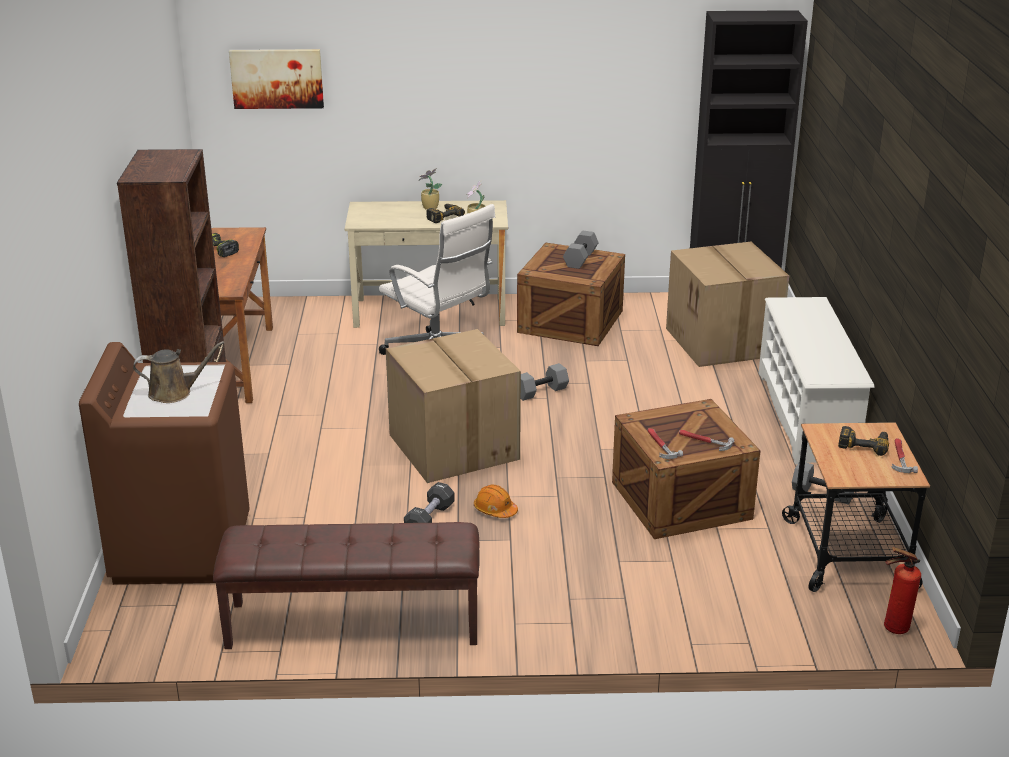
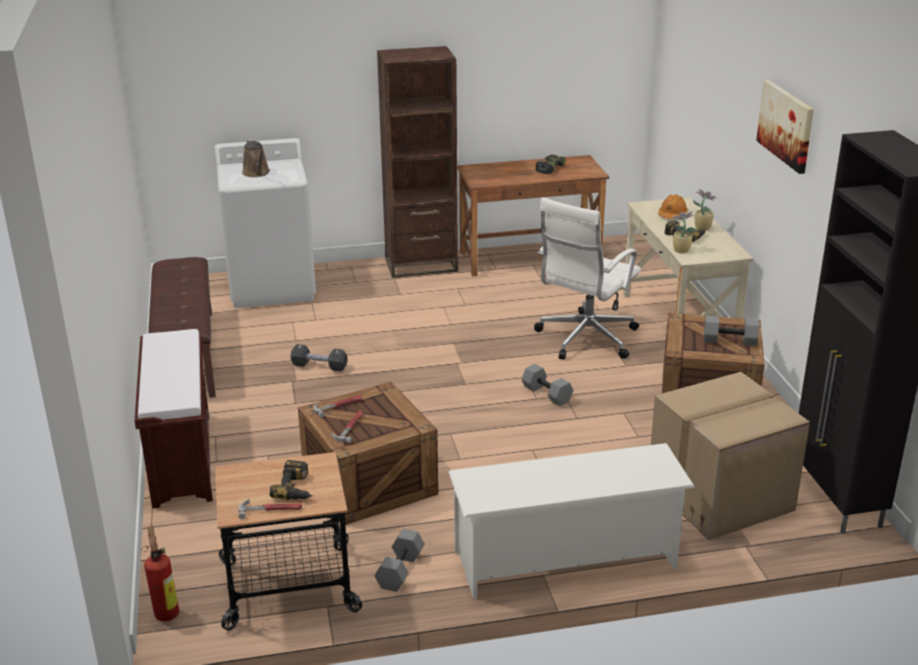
camera: 80 degrees right, 0 degrees up
brown washing machine [79,342,250,585] -> white washing machine [215,138,316,308]
picture [229,49,324,109] -> picture moved to [756,80,814,174]
cardboard box [386,329,521,483] -> none
orange hard hat [474,485,518,518] -> orange hard hat moved to [658,194,688,219]
none -> brown bench [135,329,213,508]

